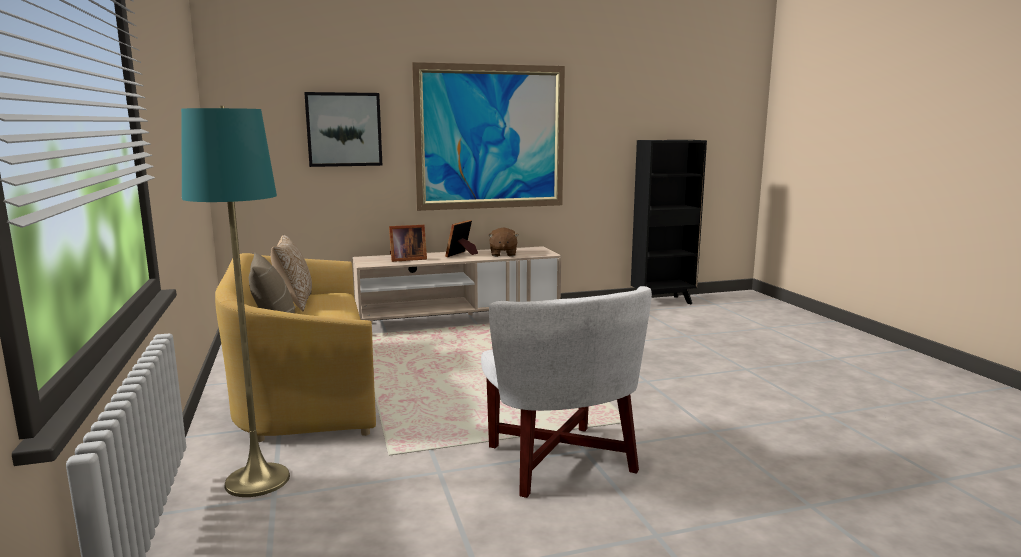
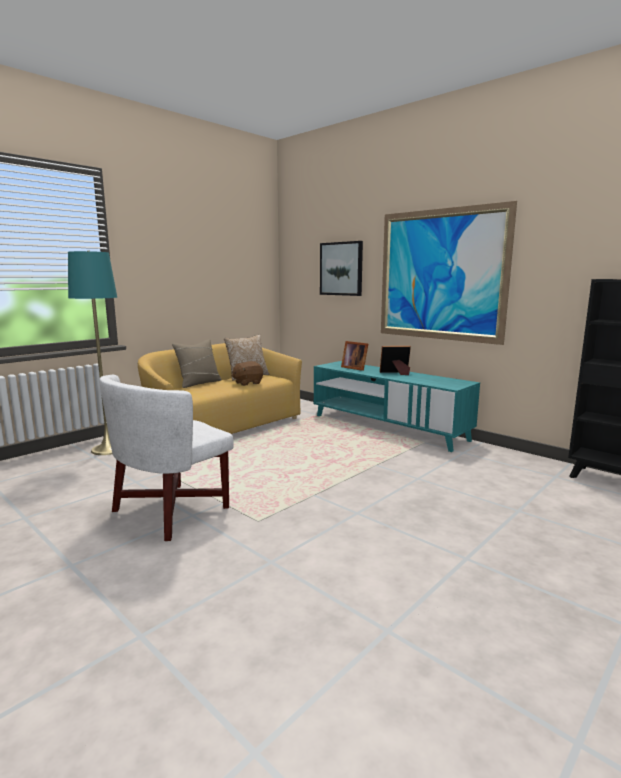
camera: 60 degrees right, 0 degrees up
beige tv stand [353,246,561,322] -> turquoise tv stand [314,361,480,452]
brown plush toy [488,228,519,257] -> brown plush toy moved to [231,361,263,386]

